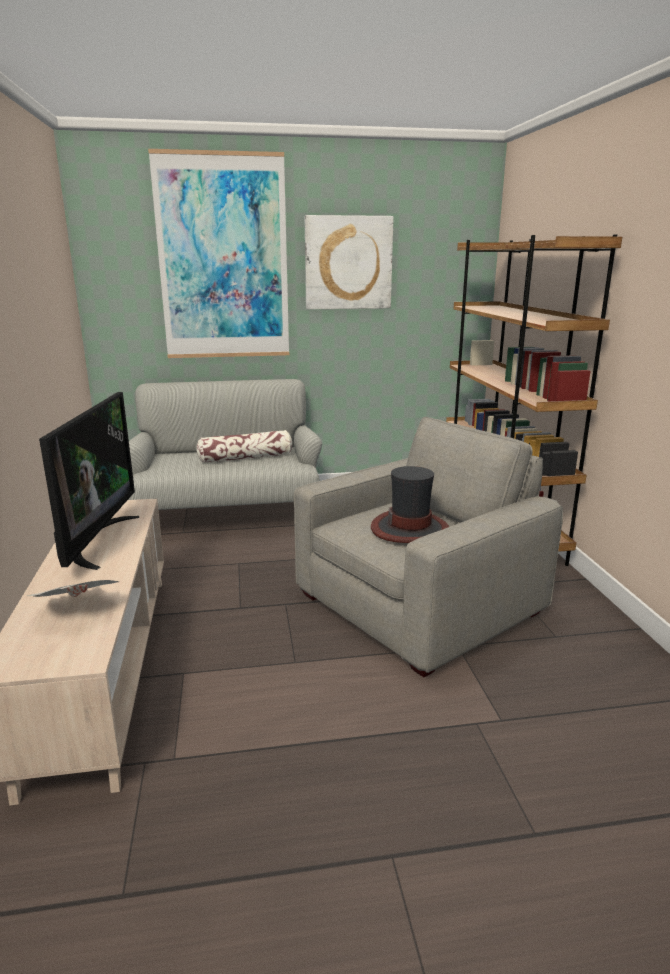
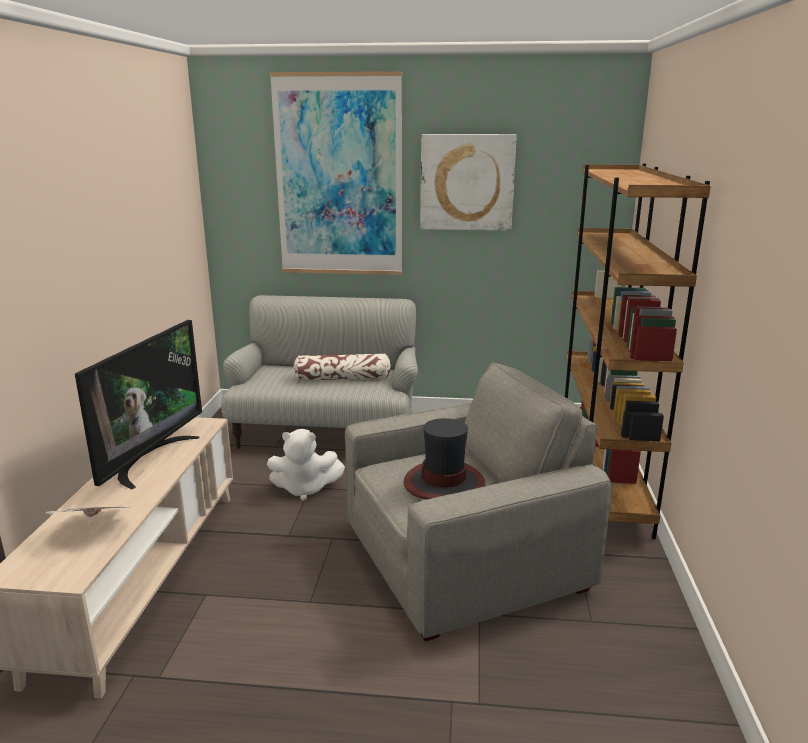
camera: 15 degrees right, 0 degrees up
none -> white plush toy [267,429,345,501]

